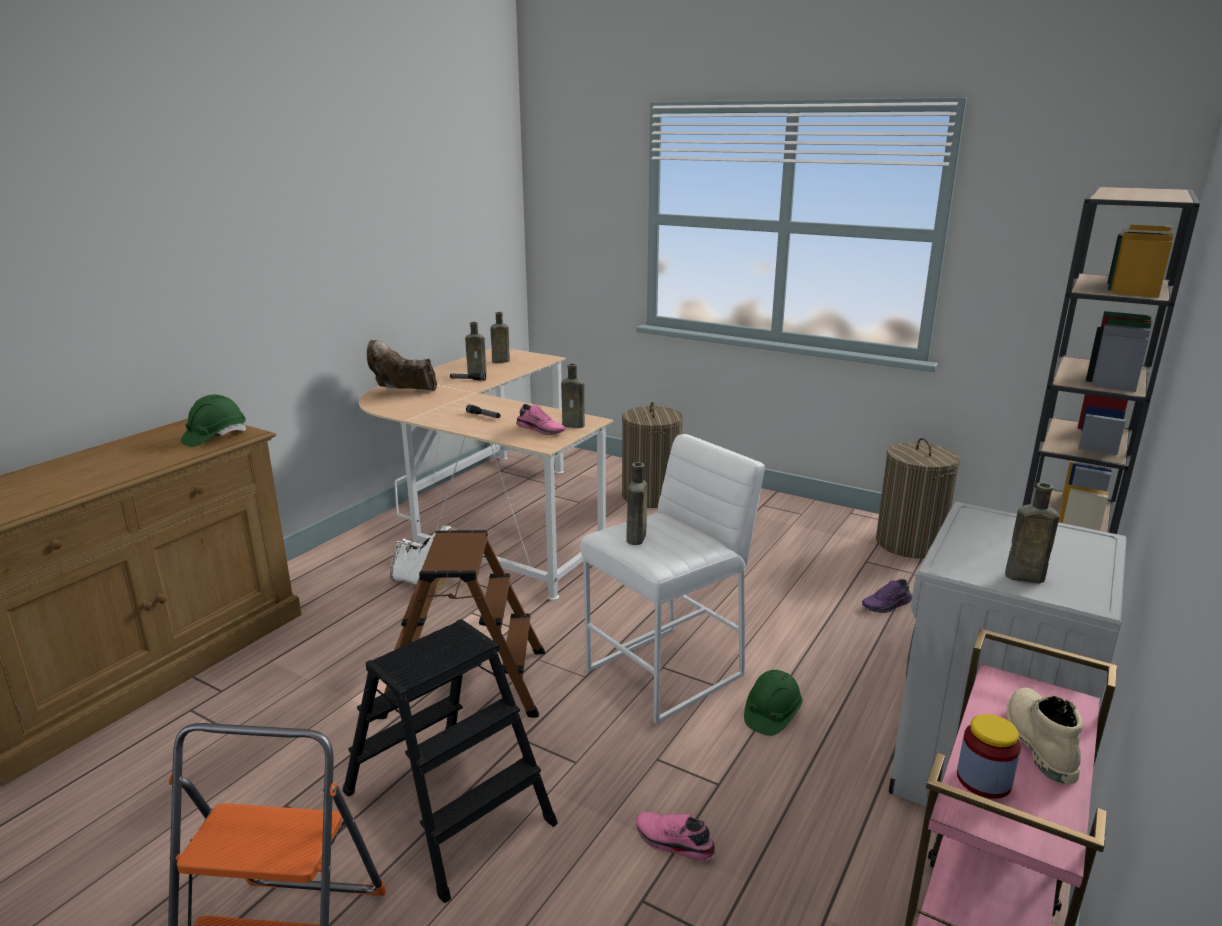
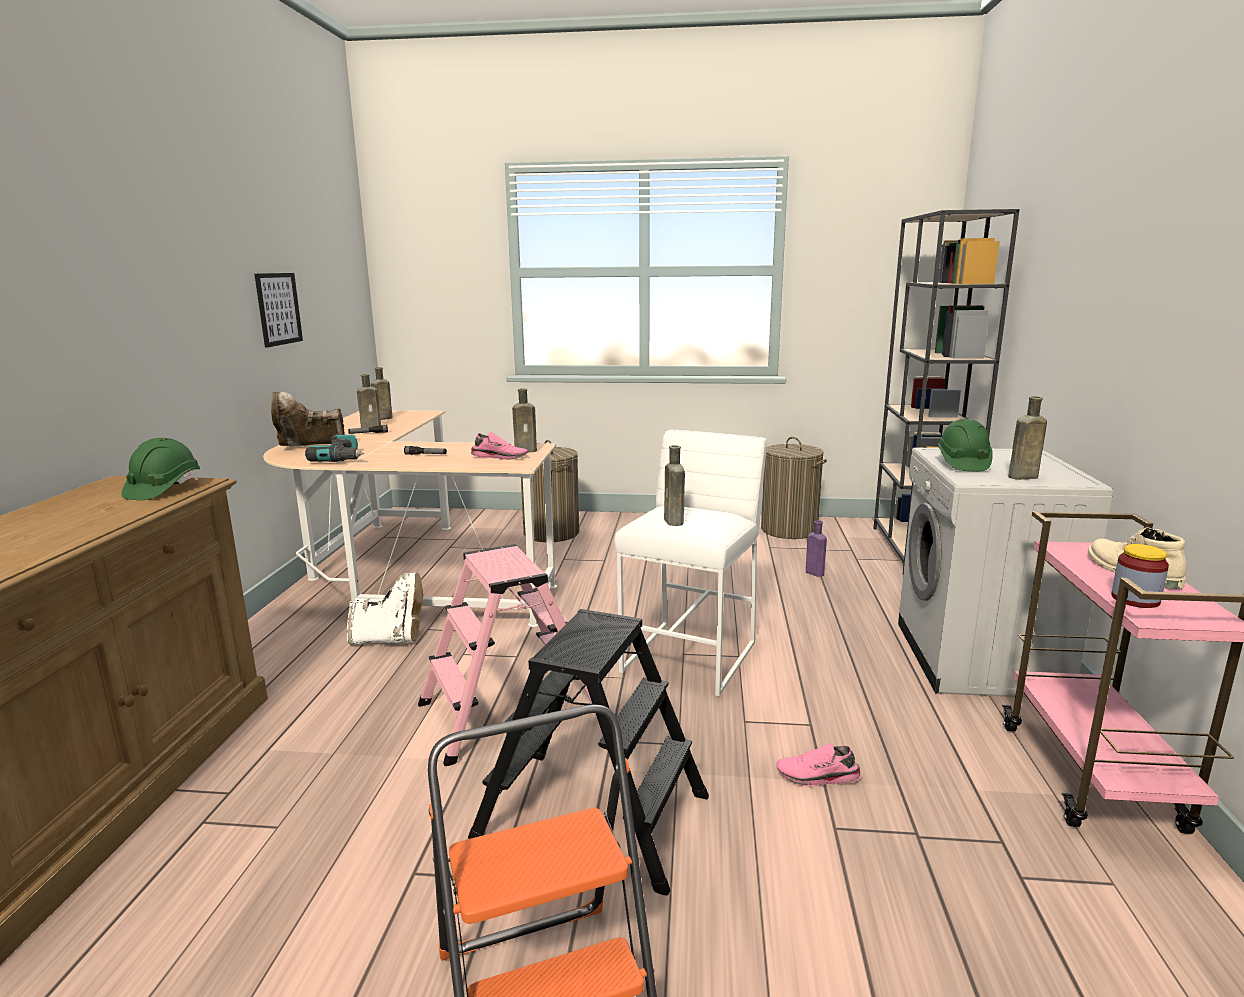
camera: 25 degrees left, 5 degrees down
brown step ladder [377,530,545,719] -> pink step ladder [418,544,592,766]
green hard hat [744,670,803,736] -> green hard hat moved to [937,419,993,471]
purple shoe [862,579,912,613] -> purple bottle [806,520,827,577]
none -> picture [254,273,303,348]
none -> power drill [305,434,364,462]

